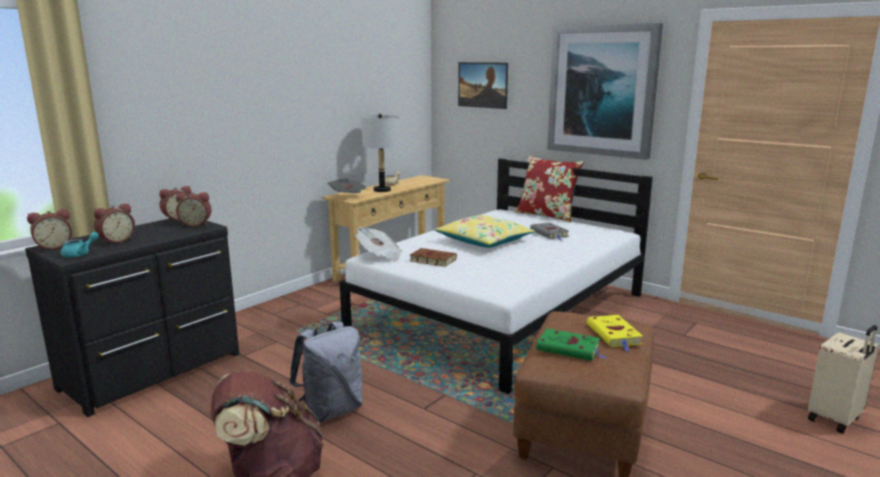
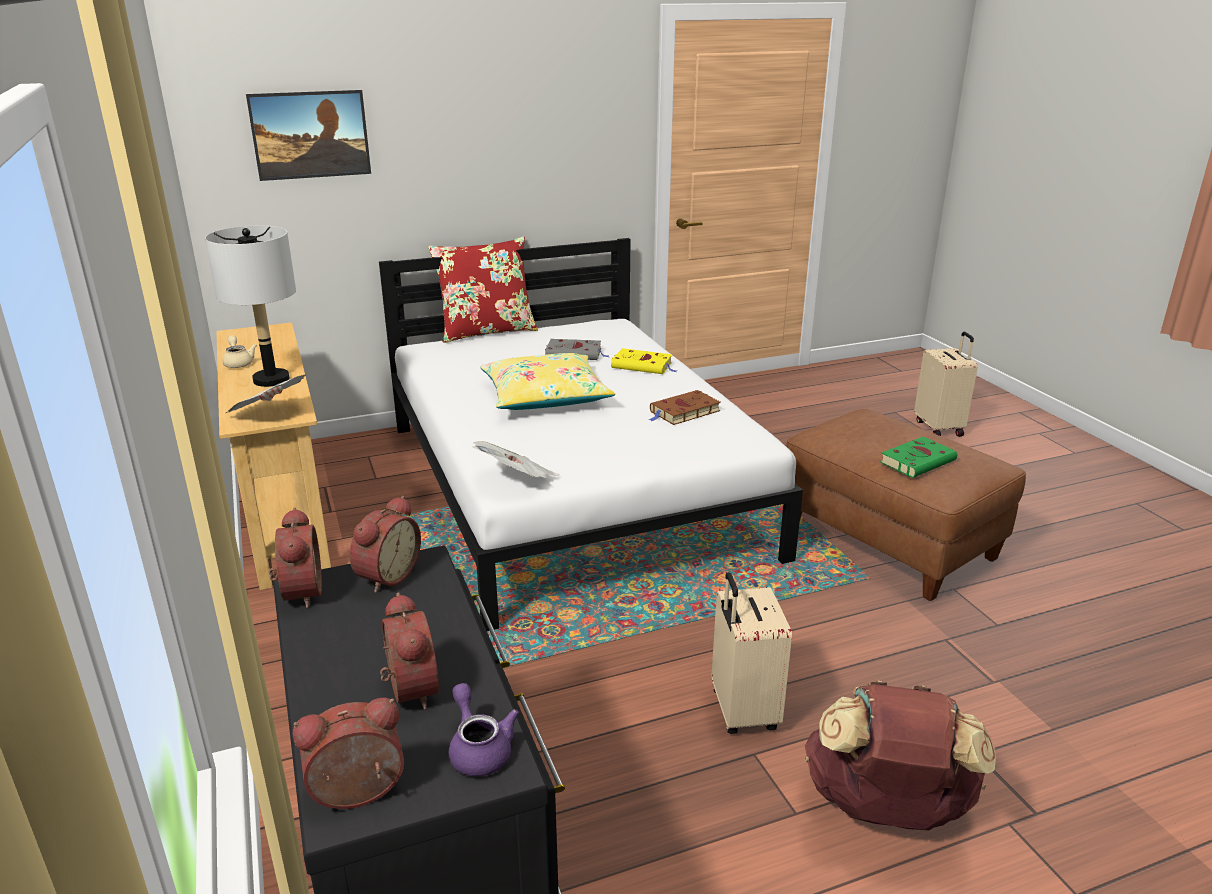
camera: 60 degrees left, 10 degrees up
alarm clock [27,209,72,251] -> alarm clock turned 105 degrees counterclockwise [292,697,404,809]
turquoise teapot [61,232,99,258] -> purple teapot [449,683,519,776]
grey backpack [289,322,363,422] -> beige suitcase [712,572,792,734]
brown book [409,248,457,267] -> brown book moved to [648,390,721,425]
picture [547,23,663,160] -> none
yellow book [587,315,643,352] -> yellow book moved to [611,348,676,374]

